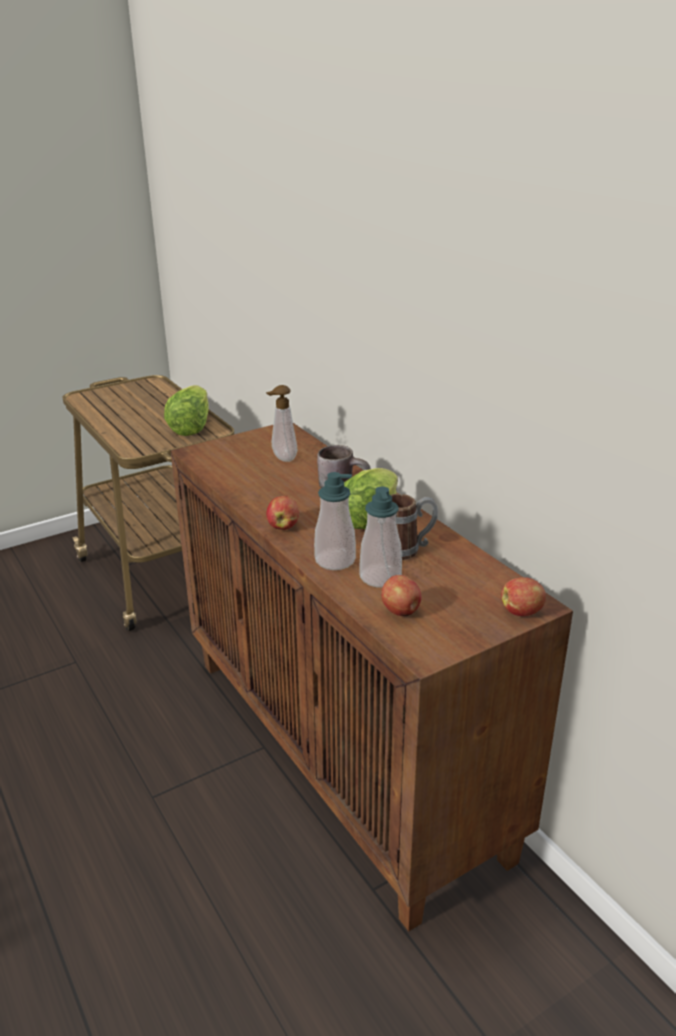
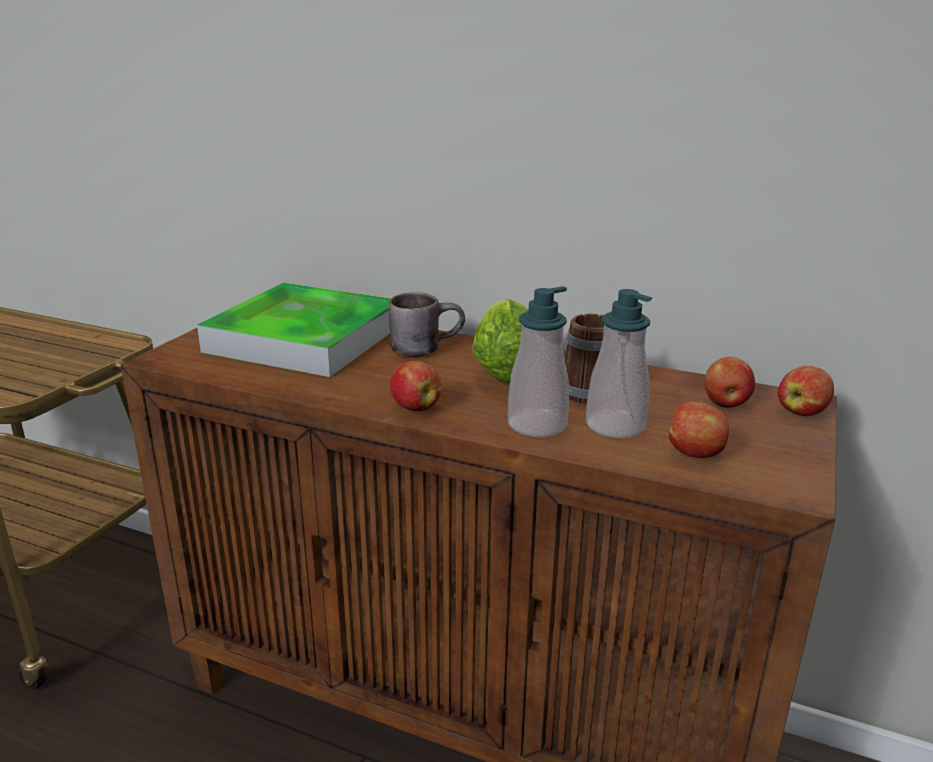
camera: 35 degrees left, 5 degrees down
lettuce [164,385,209,436] -> none
soap dispenser [266,385,297,462] -> tray [197,283,391,377]
none -> apple [704,357,755,408]

